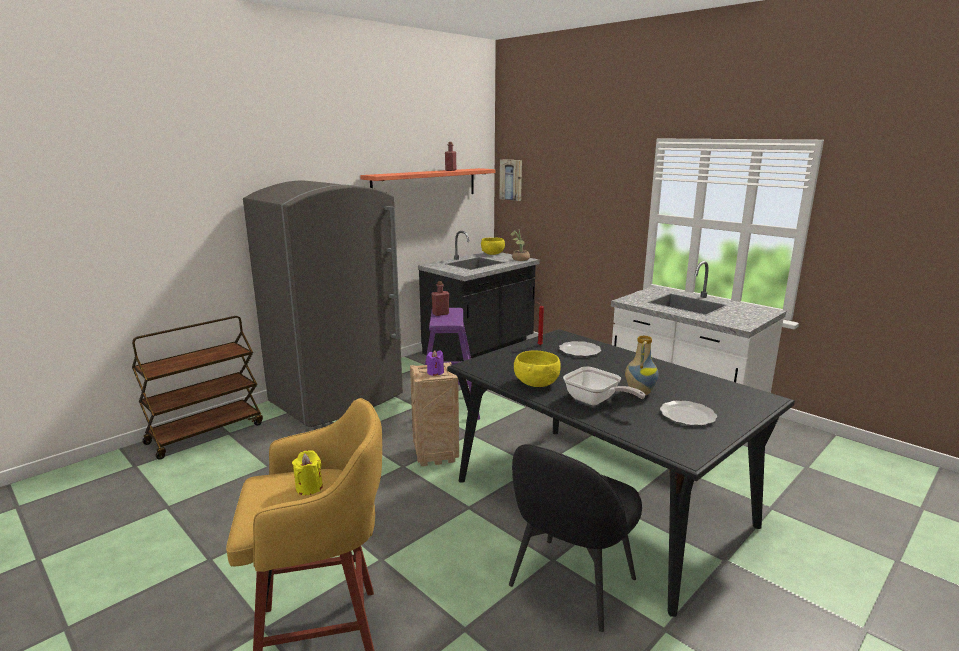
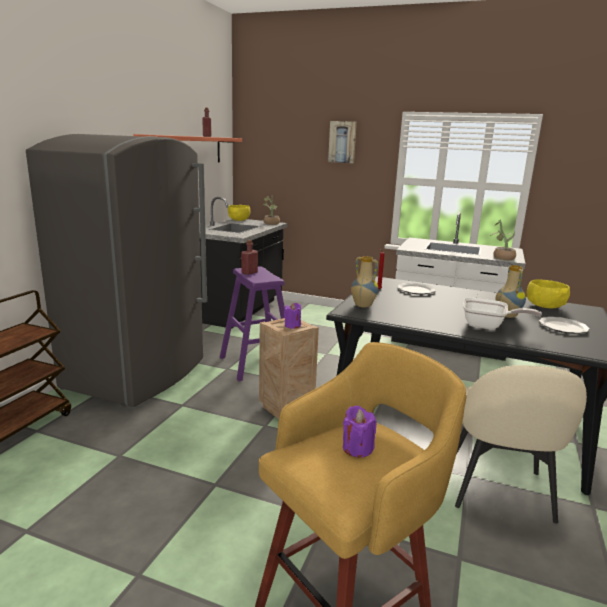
camera: 25 degrees left, 0 degrees up
yellow candle [292,450,323,495] -> purple candle [343,406,376,458]
picture [500,159,522,201] -> picture moved to [328,121,357,163]
black chair [509,444,642,632] -> beige chair [455,365,587,524]
yellow bowl [514,351,561,387] -> yellow bowl moved to [527,280,570,308]
none -> vase [351,256,378,308]
none -> potted plant [490,220,516,260]

